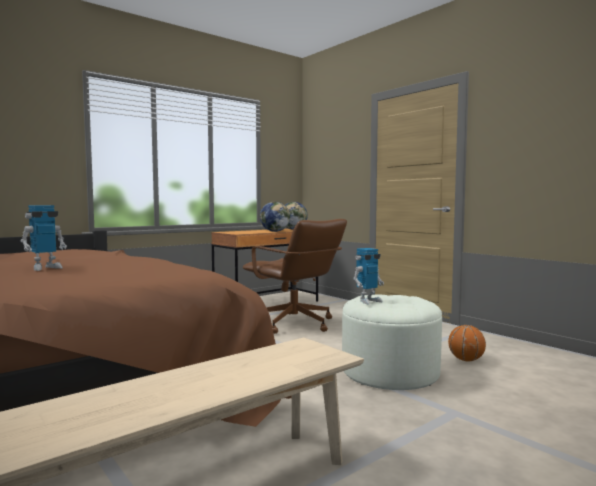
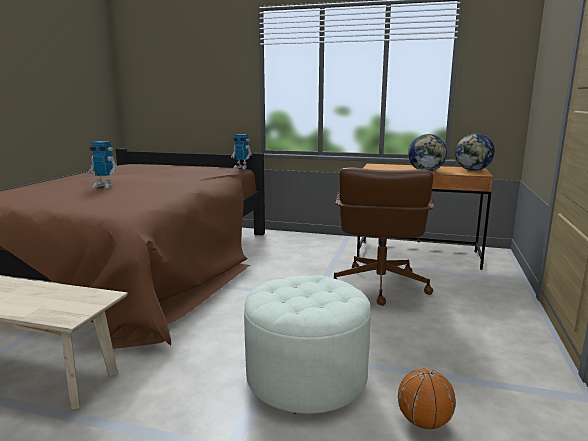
camera: 55 degrees right, 10 degrees up
toy robot [353,248,384,304] -> toy robot moved to [231,134,252,169]

